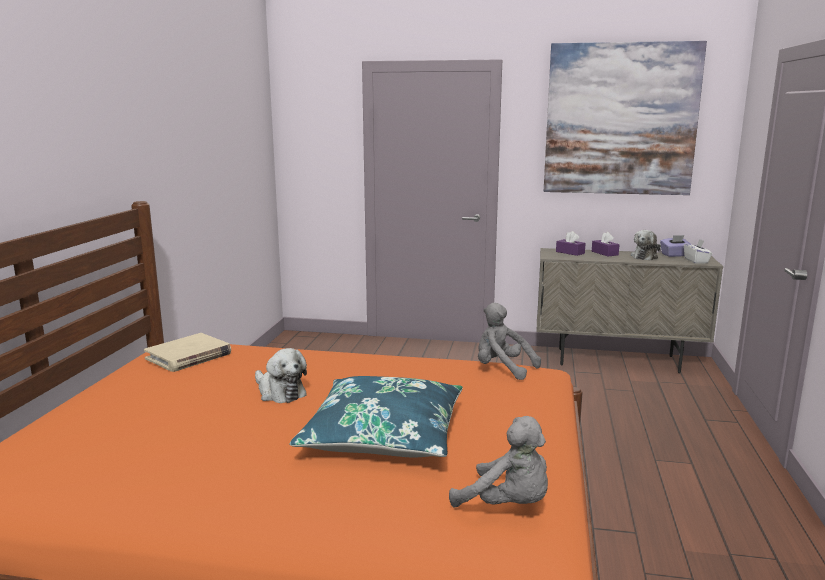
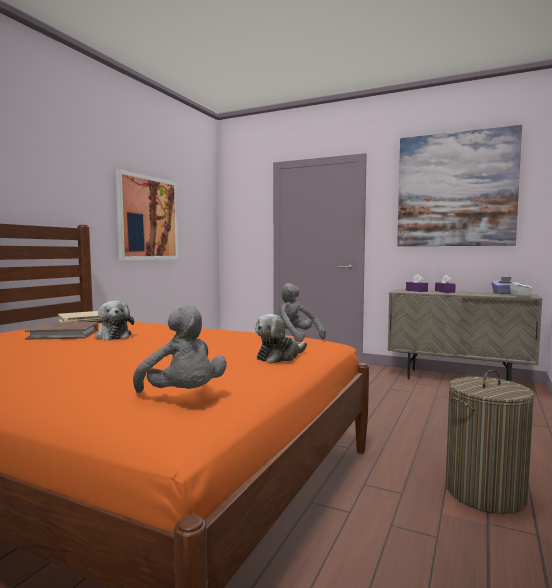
camera: 15 degrees right, 10 degrees down
blue pillow [290,376,463,457] -> none
plush toy [631,230,661,261] -> plush toy moved to [255,314,307,363]
none -> brown book [25,322,98,340]
none -> picture [116,169,179,260]
none -> laundry basket [446,369,534,514]

